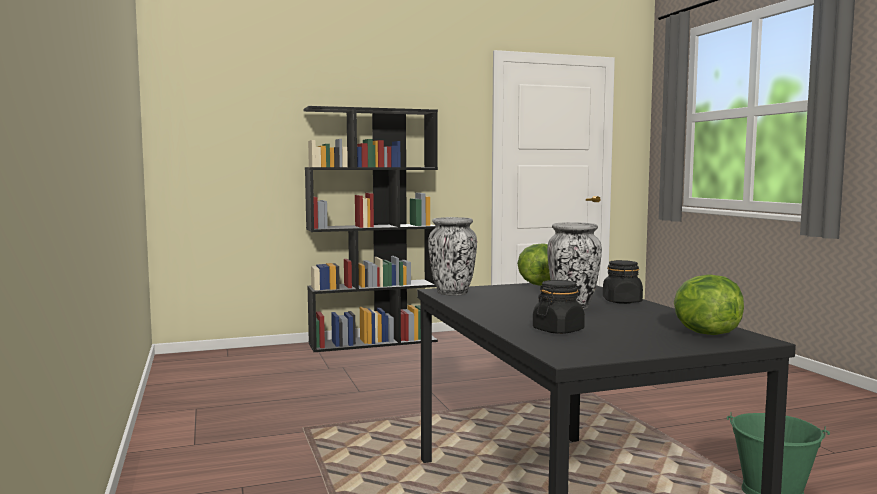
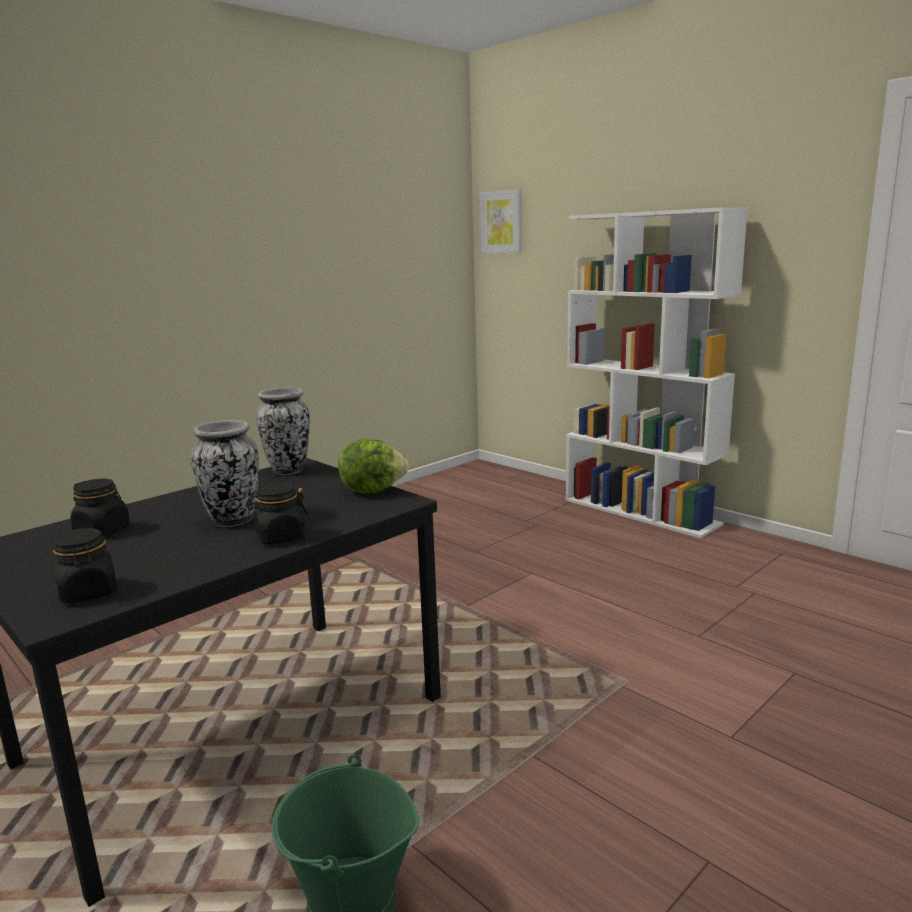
camera: 65 degrees right, 10 degrees up
black bookcase [304,106,438,352] -> white bookcase [566,207,748,538]
lettuce [674,274,744,335] -> black jar [53,528,117,603]
none -> picture [480,189,522,253]

